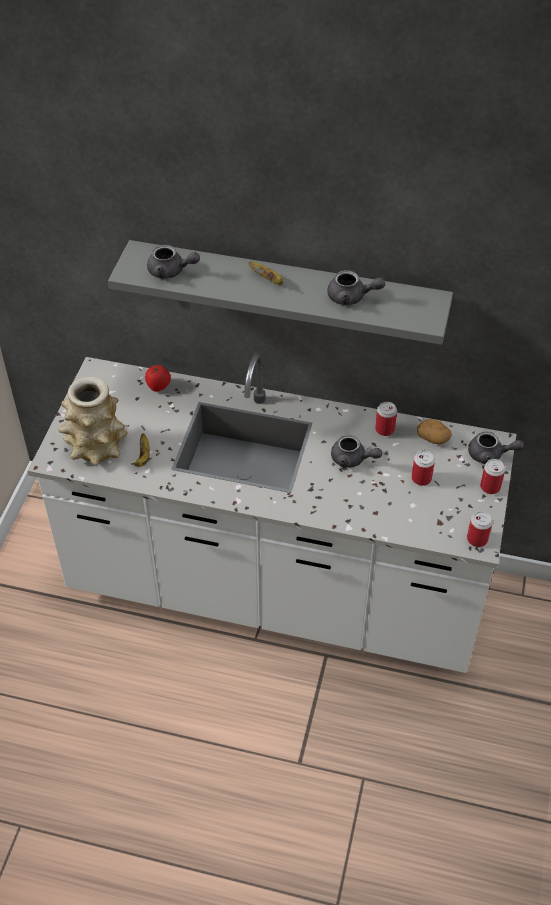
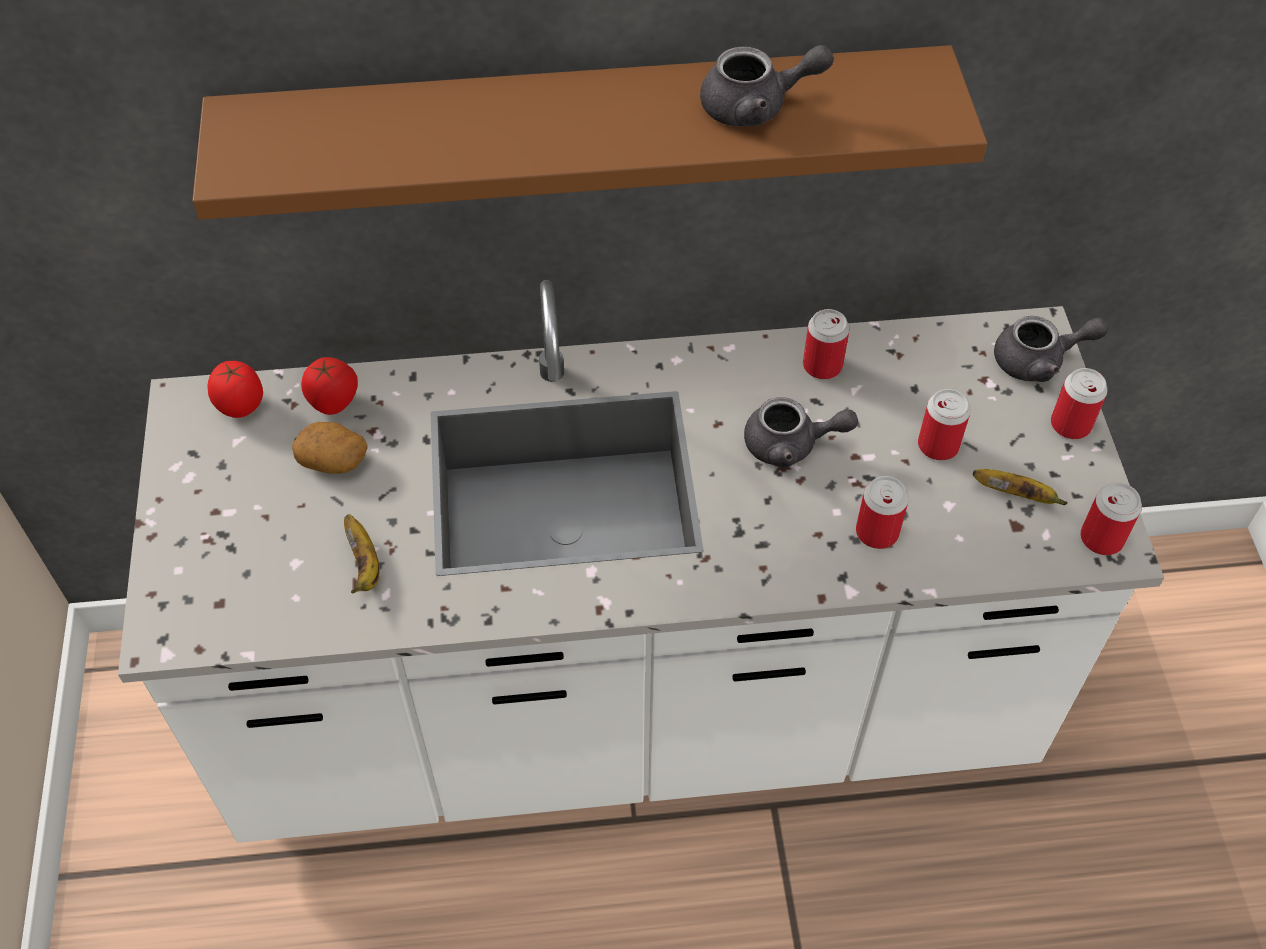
camera: 20 degrees left, 5 degrees up
vase [58,377,128,466] -> none
grey shelf [108,240,453,345] -> brown shelf [193,45,987,220]
grey teapot [147,245,200,279] -> none
banana [248,261,284,285] -> banana moved to [973,469,1068,505]
potato [417,419,452,444] -> potato moved to [292,422,368,474]
none -> tomato [208,361,263,418]
none -> can [856,476,909,549]

